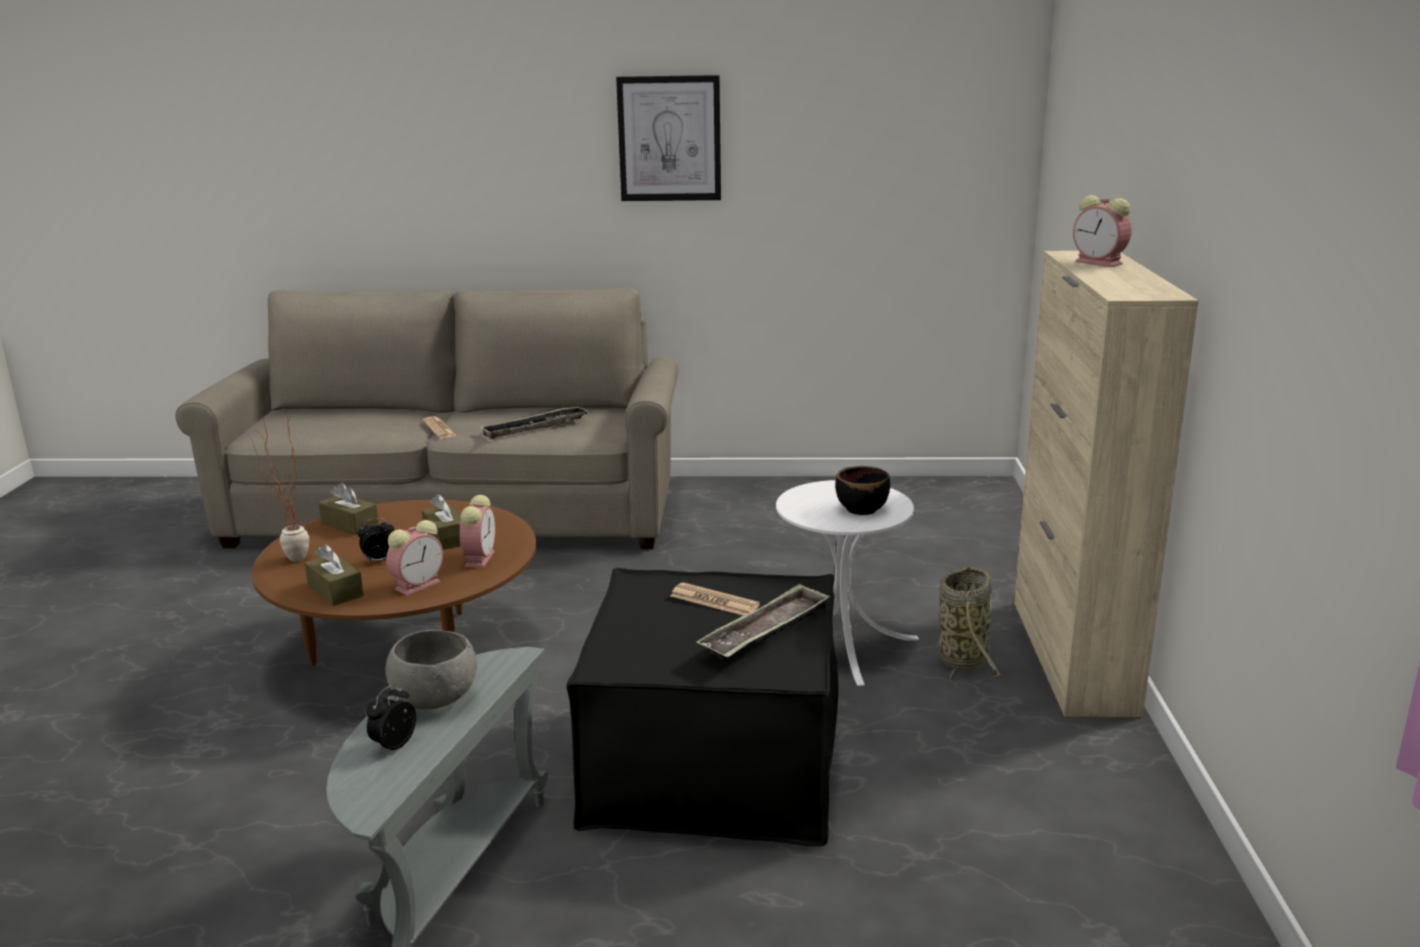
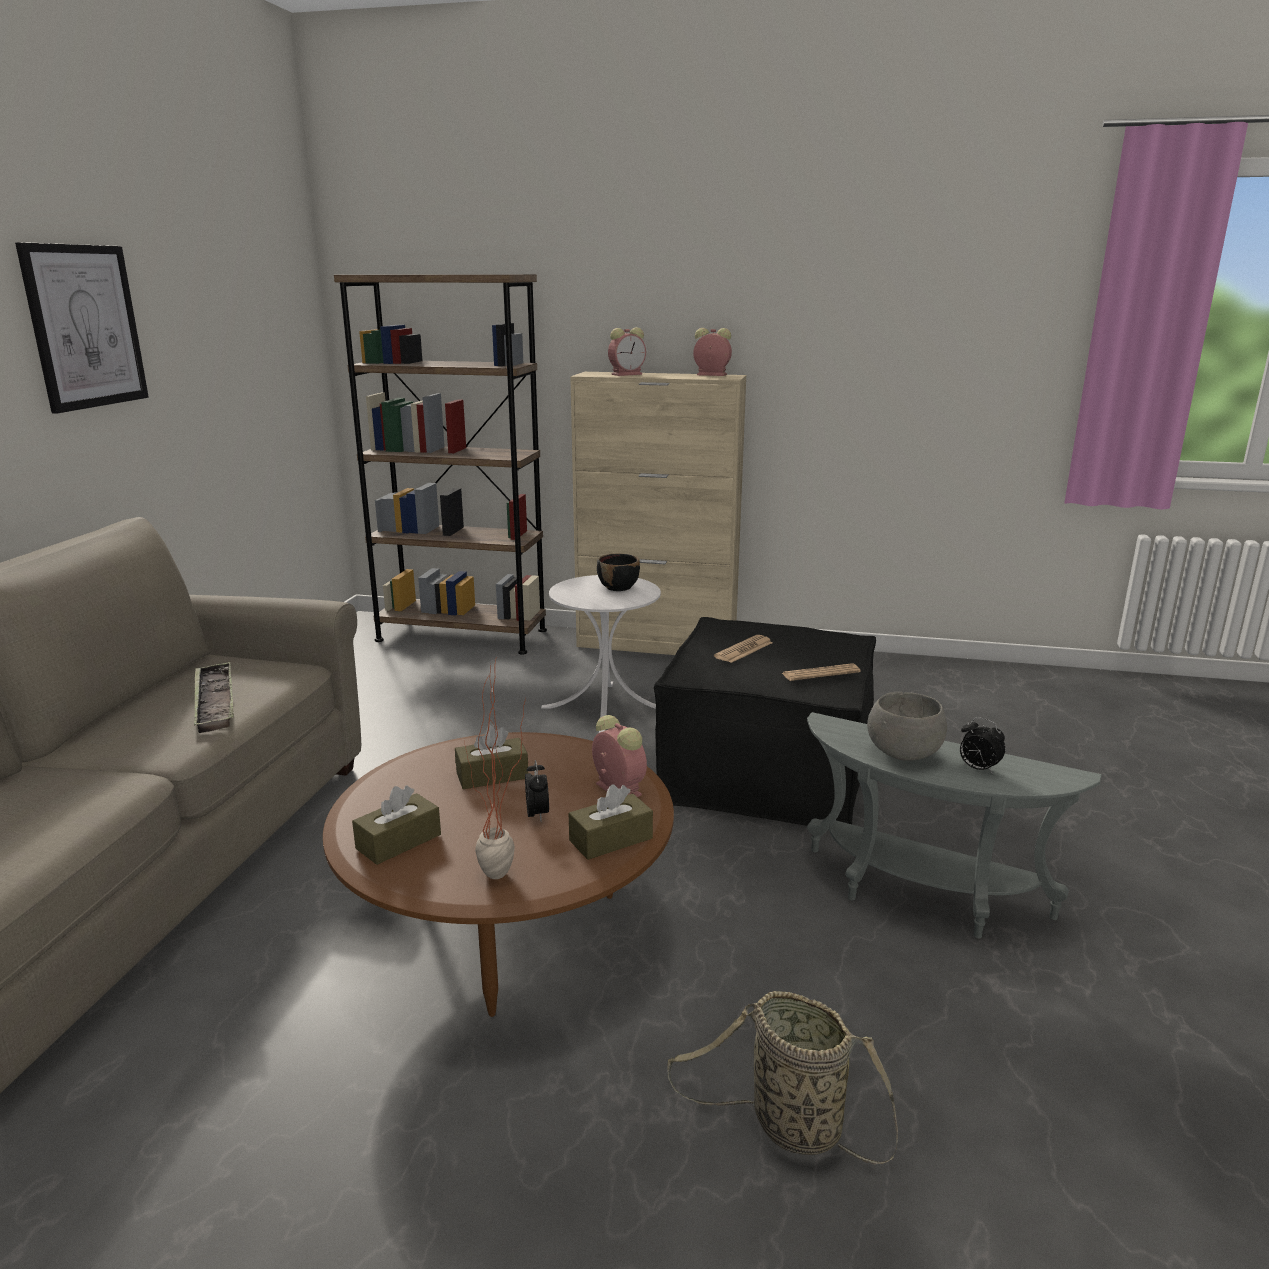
camera: 80 degrees left, 0 degrees up
newspaper [423,416,456,439] -> newspaper moved to [782,663,861,681]
alarm clock [459,495,495,568] -> alarm clock moved to [693,328,732,376]
tray [697,583,830,661] -> none
basket [939,567,1001,685] -> basket moved to [668,991,898,1164]
none -> brown bookcase [334,274,547,654]

